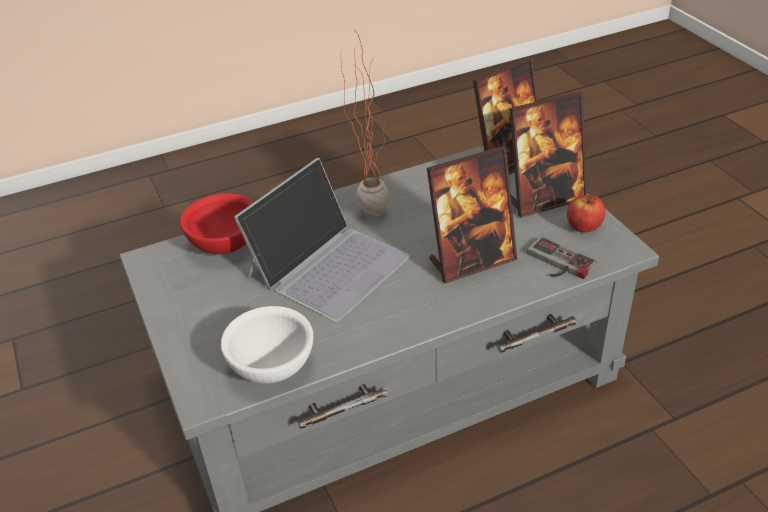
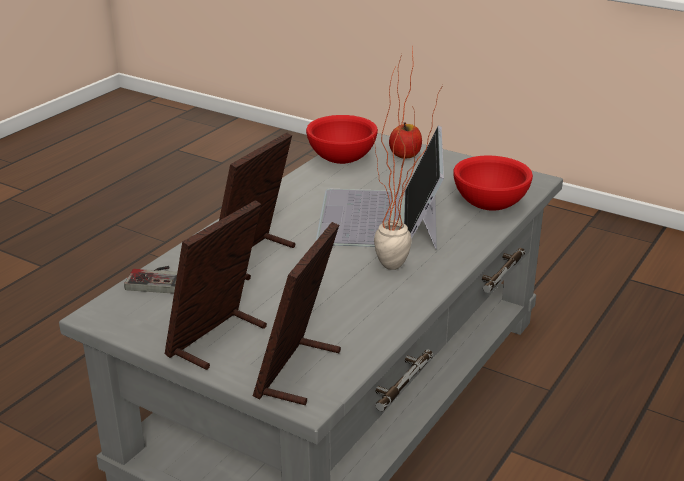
camera: 145 degrees right, 10 degrees down
white bowl [221,306,313,384] -> red bowl [306,115,378,164]
apple [567,195,605,232] -> apple moved to [389,122,422,159]

